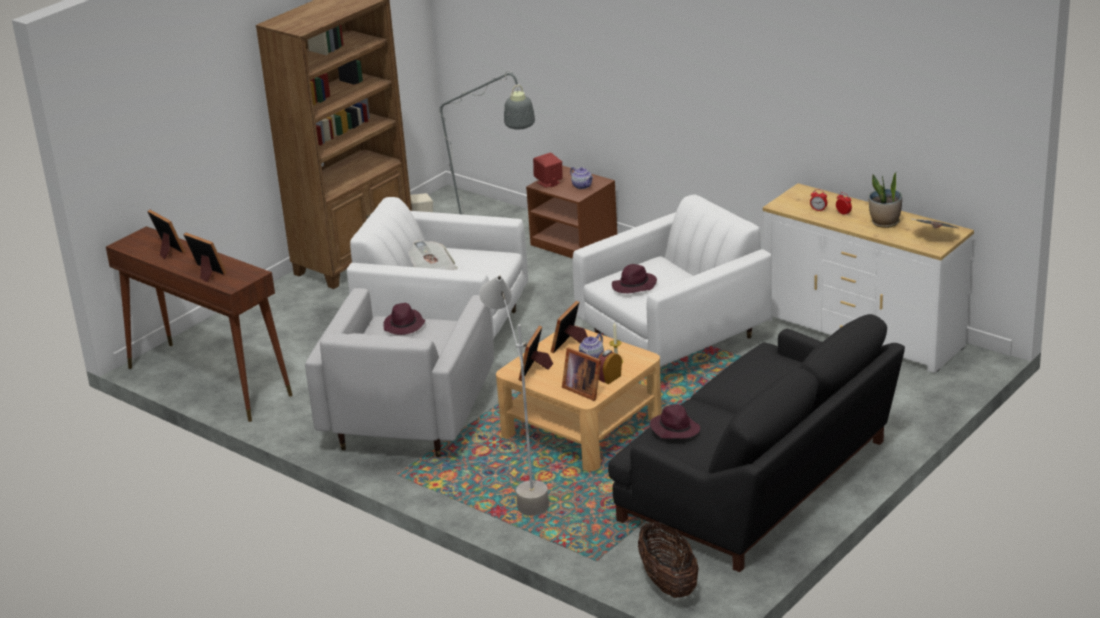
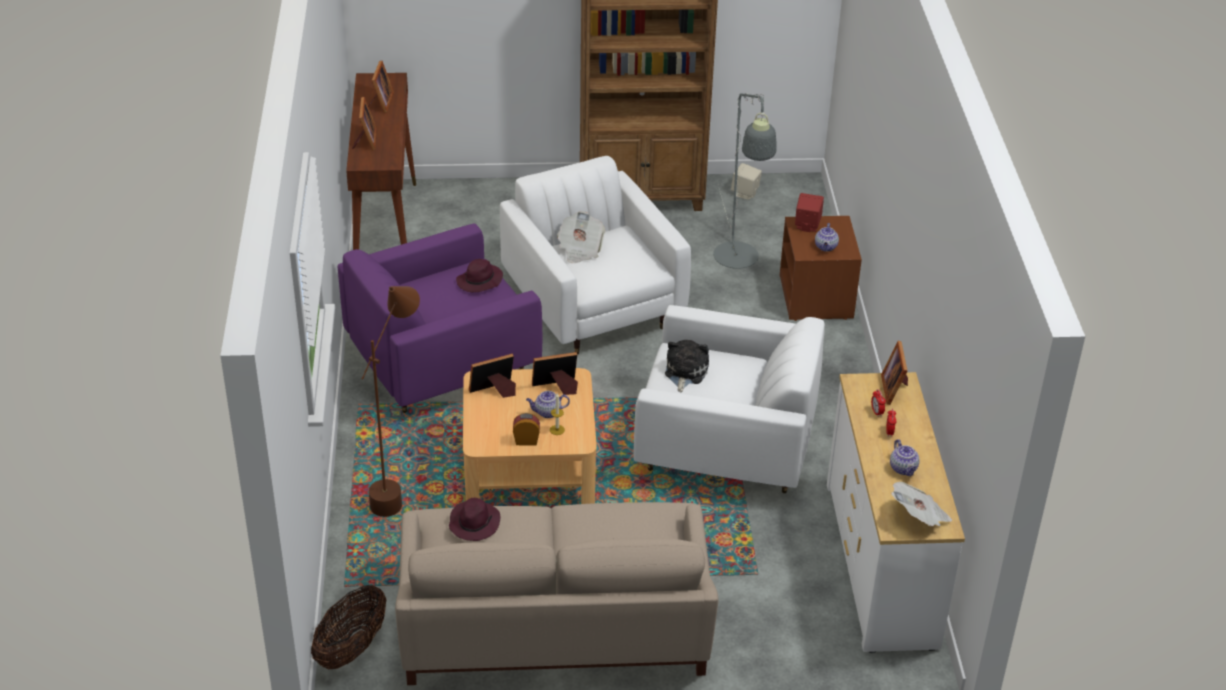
camera: 45 degrees right, 10 degrees up
white armchair [305,288,494,457] -> purple armchair [338,223,542,413]
grey floor lamp [479,275,549,516] -> brown floor lamp [362,286,420,517]
picture frame [562,347,601,401] -> picture frame moved to [881,341,908,405]
black sofa [608,314,905,572] -> beige sofa [395,502,719,685]
purple hat [612,264,657,293] -> plush toy [665,340,709,392]
potted plant [868,171,902,228] -> teapot [890,439,920,476]

